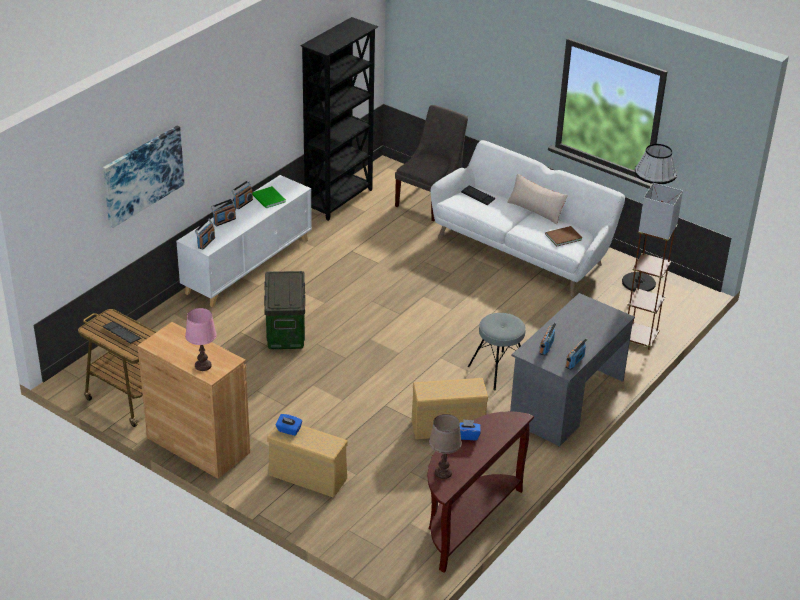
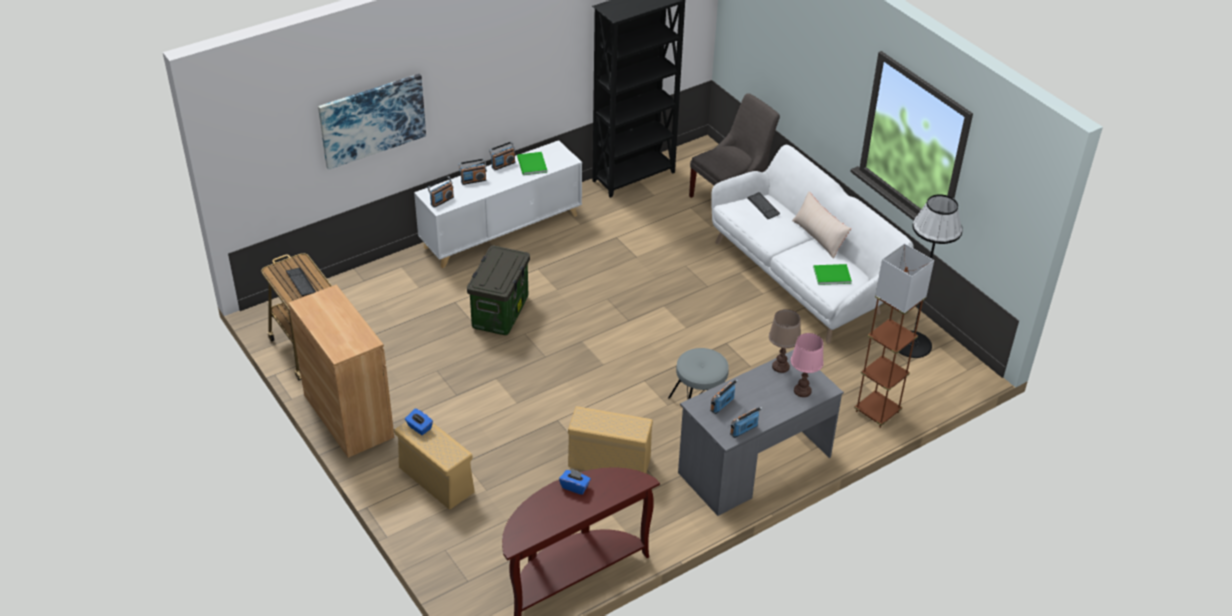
camera: 20 degrees right, 5 degrees up
pink table lamp [185,308,217,371] -> pink table lamp moved to [791,333,824,397]
brown table lamp [429,414,462,479] -> brown table lamp moved to [769,309,801,373]
brown book [545,226,582,246] -> green book [813,264,852,285]

